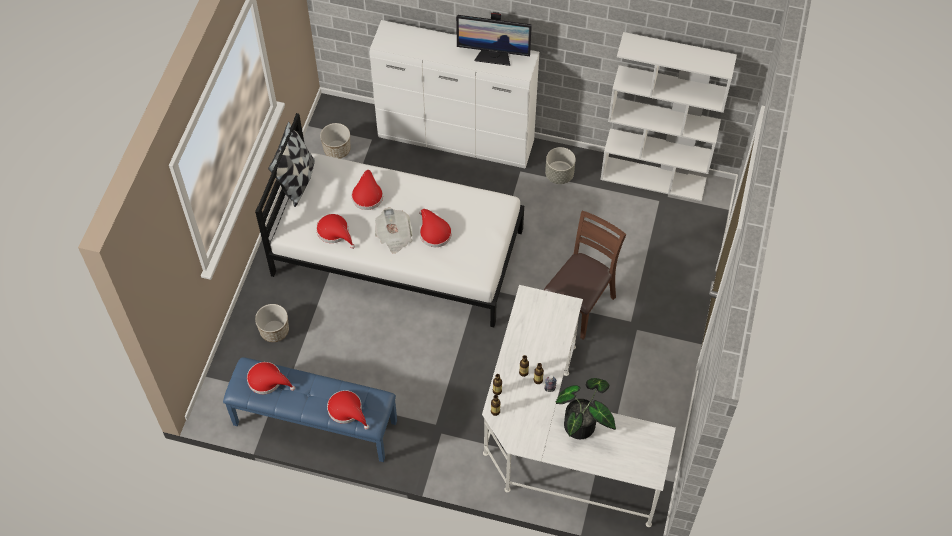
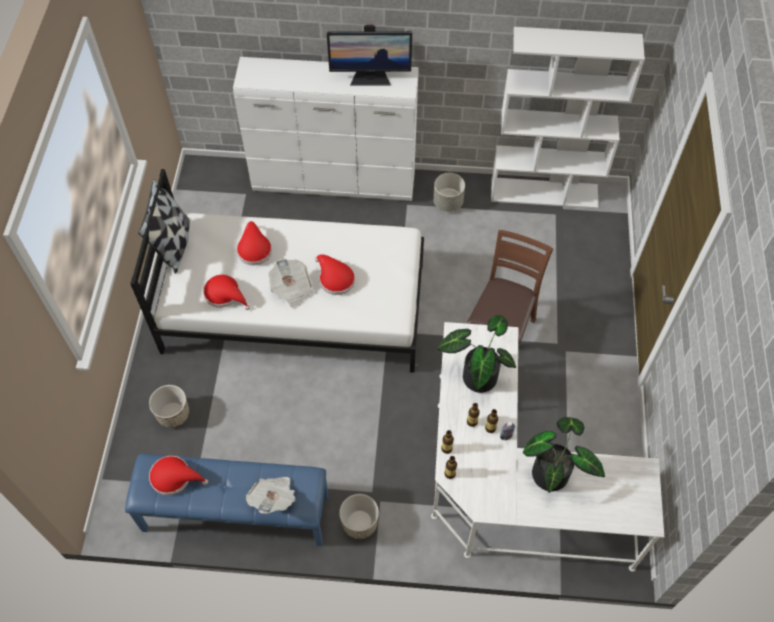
camera: 10 degrees left, 0 degrees up
planter [320,123,350,159] -> planter moved to [339,494,379,539]
red hat [327,390,369,430] -> newspaper [246,477,296,514]
none -> potted plant [437,315,516,393]

